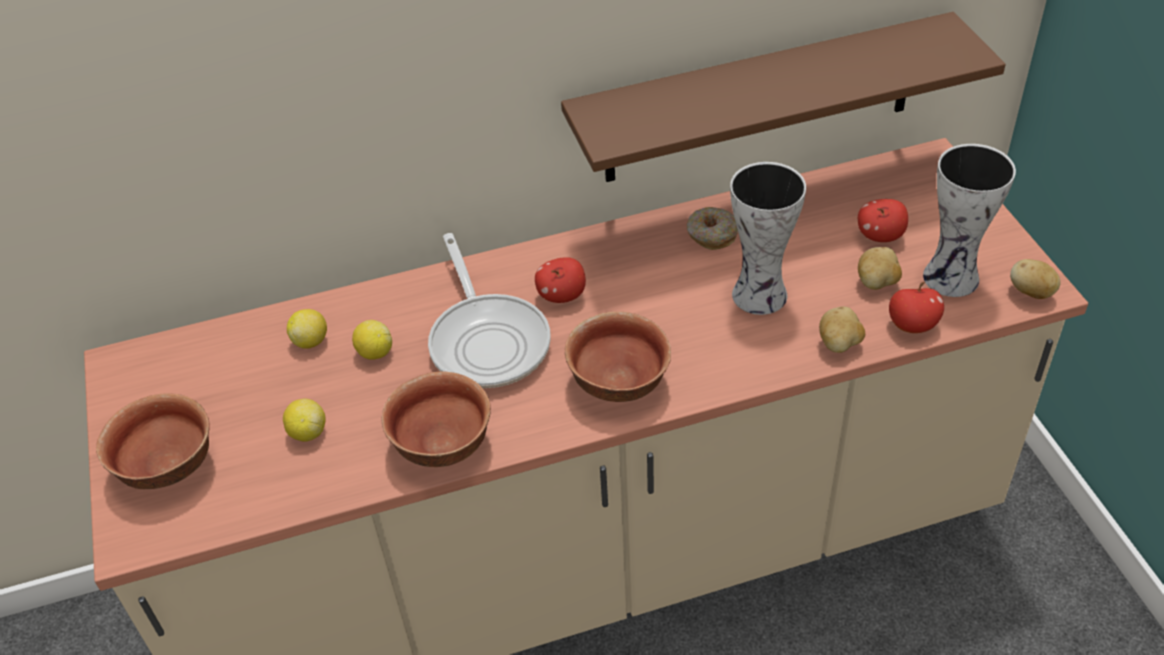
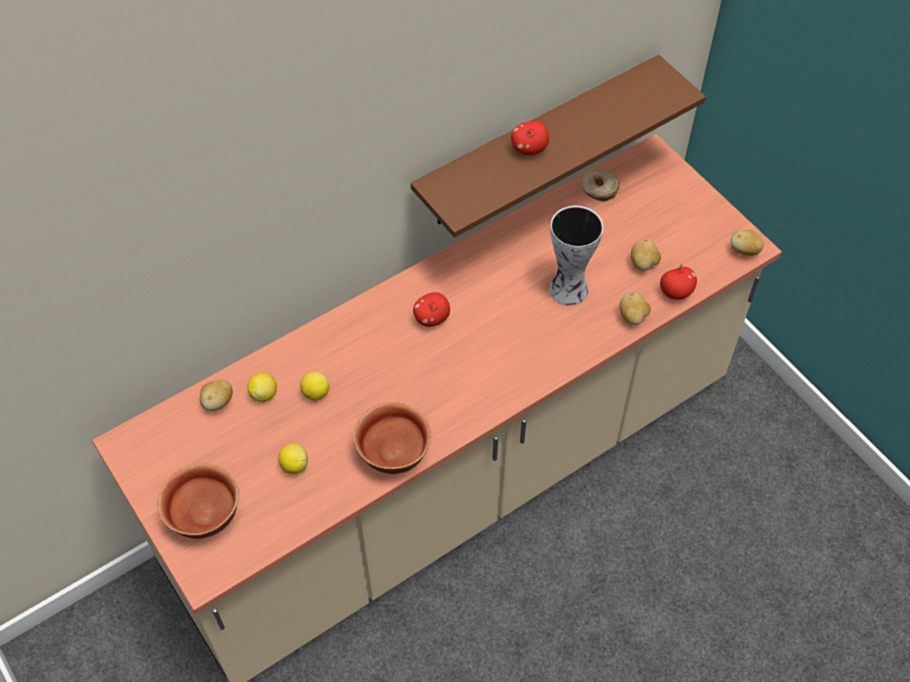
camera: 20 degrees left, 10 degrees up
frying pan [428,233,551,388] -> none
bowl [565,312,671,402] -> none
donut [687,207,738,250] -> donut moved to [582,170,620,202]
apple [858,199,908,242] -> apple moved to [511,121,549,155]
vase [923,144,1016,297] -> none
none -> potato [200,379,233,411]

